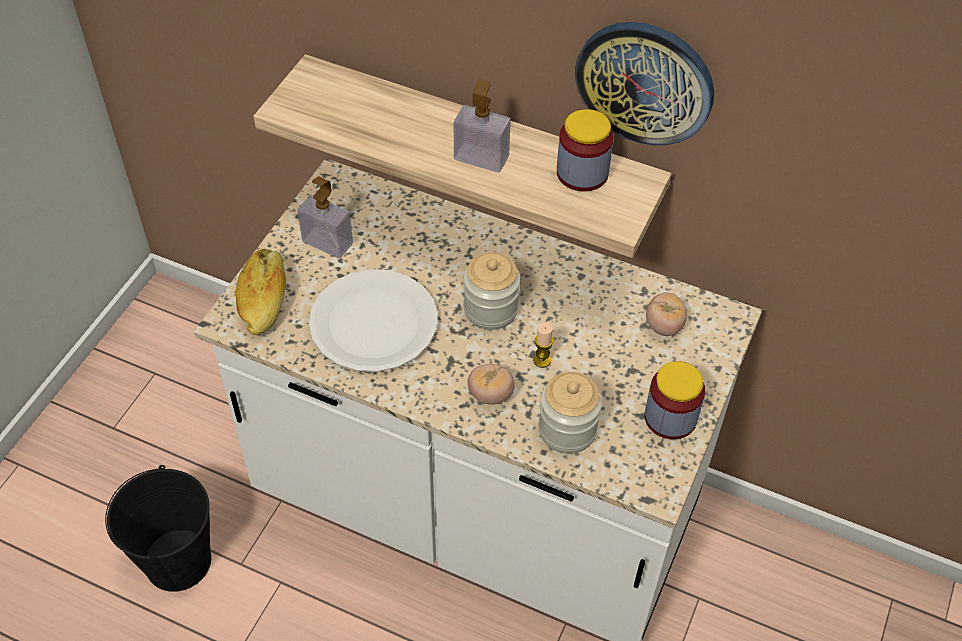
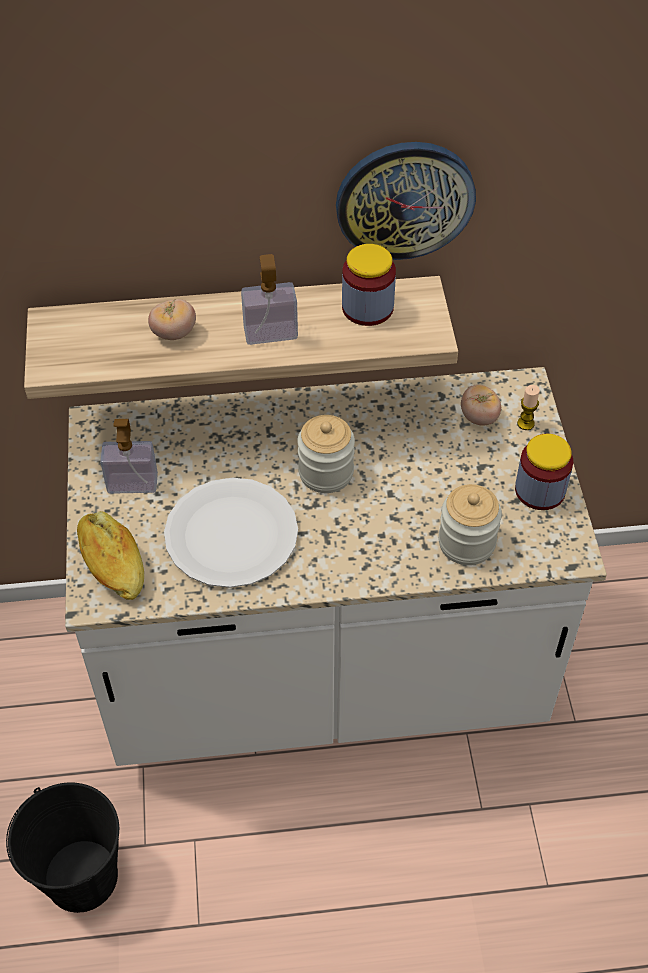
camera: 30 degrees left, 0 degrees up
tomato [467,364,515,405] -> tomato moved to [148,299,196,340]
candle [533,323,554,368] -> candle moved to [517,385,540,430]

